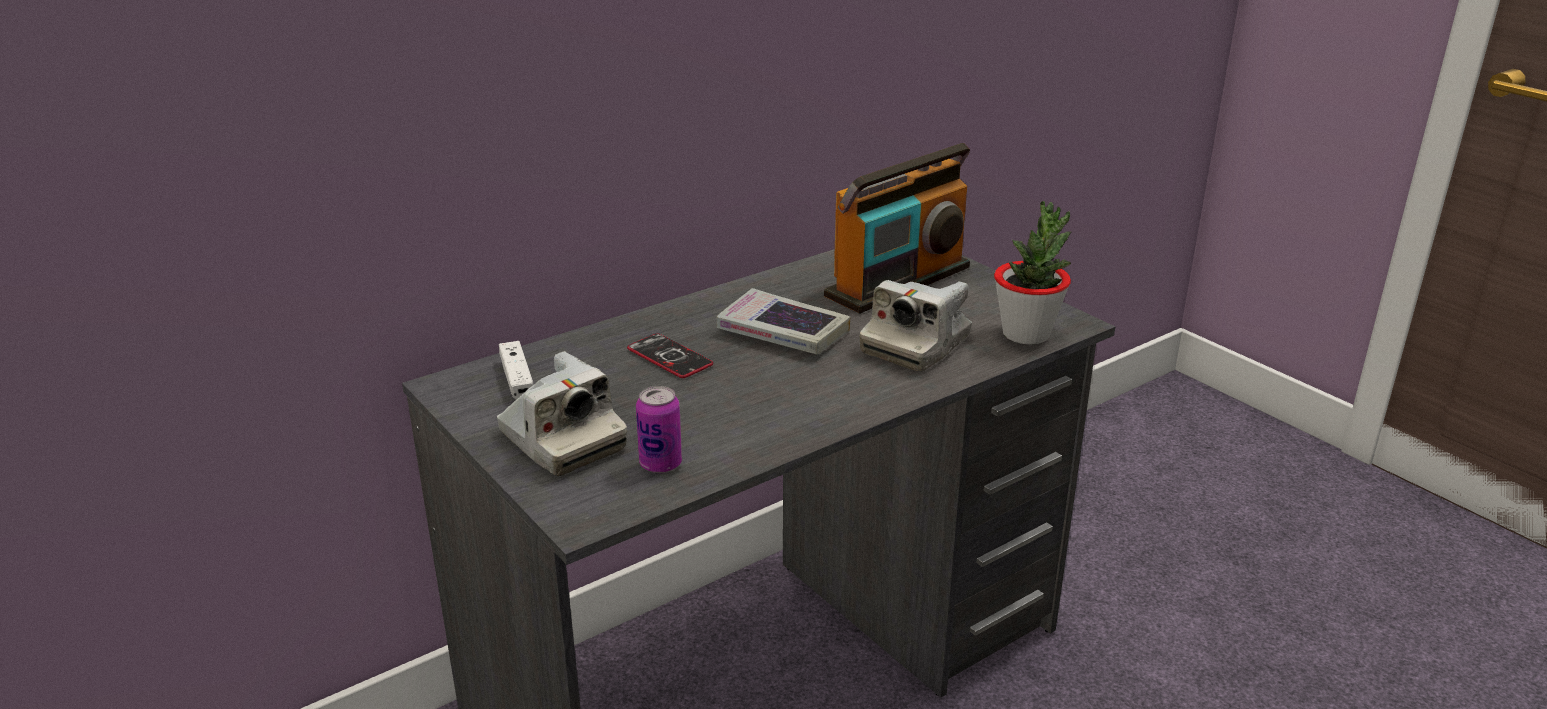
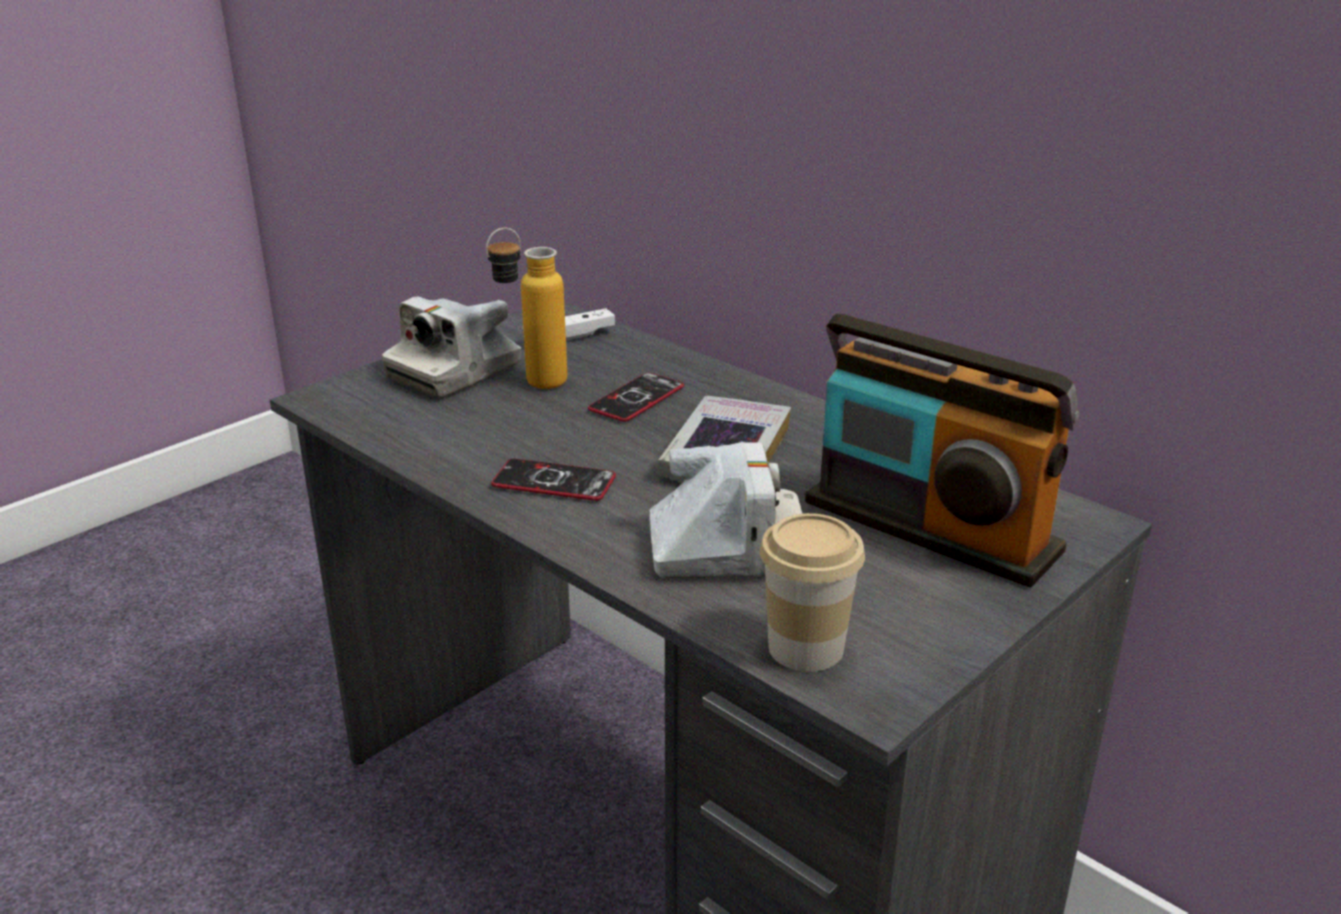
camera: 80 degrees right, 0 degrees up
can [636,386,682,473] -> none
camera [859,280,972,371] -> camera turned 150 degrees clockwise [649,442,802,578]
potted plant [994,201,1071,344] -> cup [760,513,865,672]
none -> bottle [486,228,567,389]
none -> phone [491,458,616,501]

